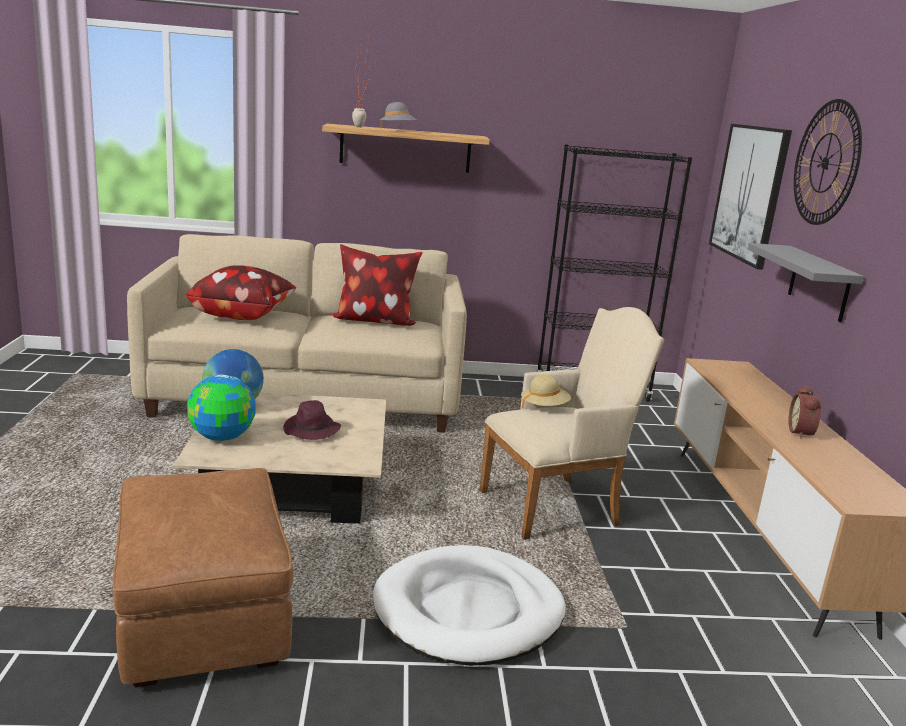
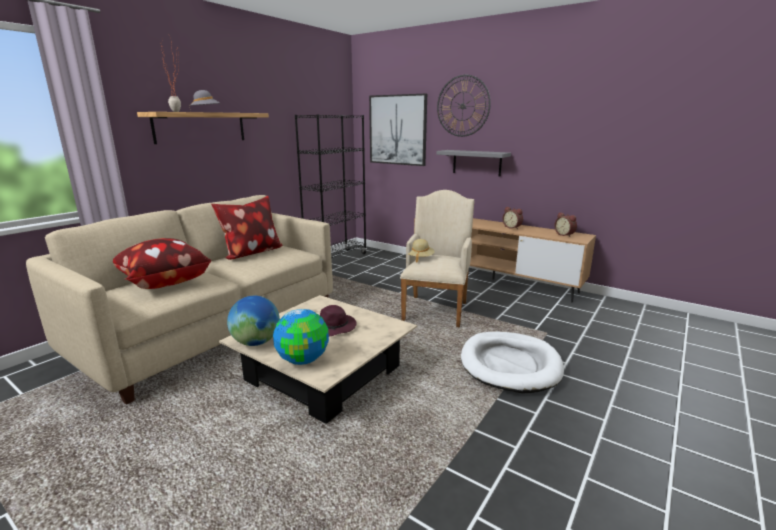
camera: 50 degrees left, 0 degrees up
brown ottoman [113,468,293,687] -> none
none -> alarm clock [554,212,577,237]

